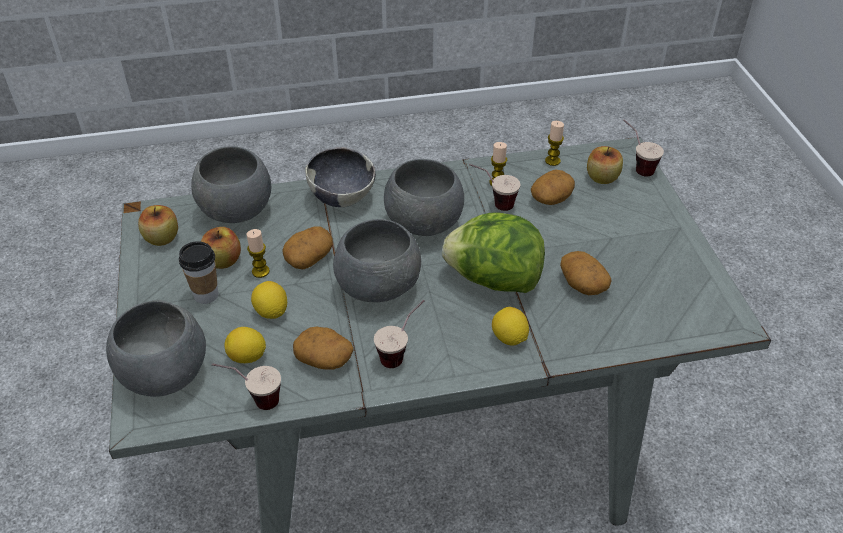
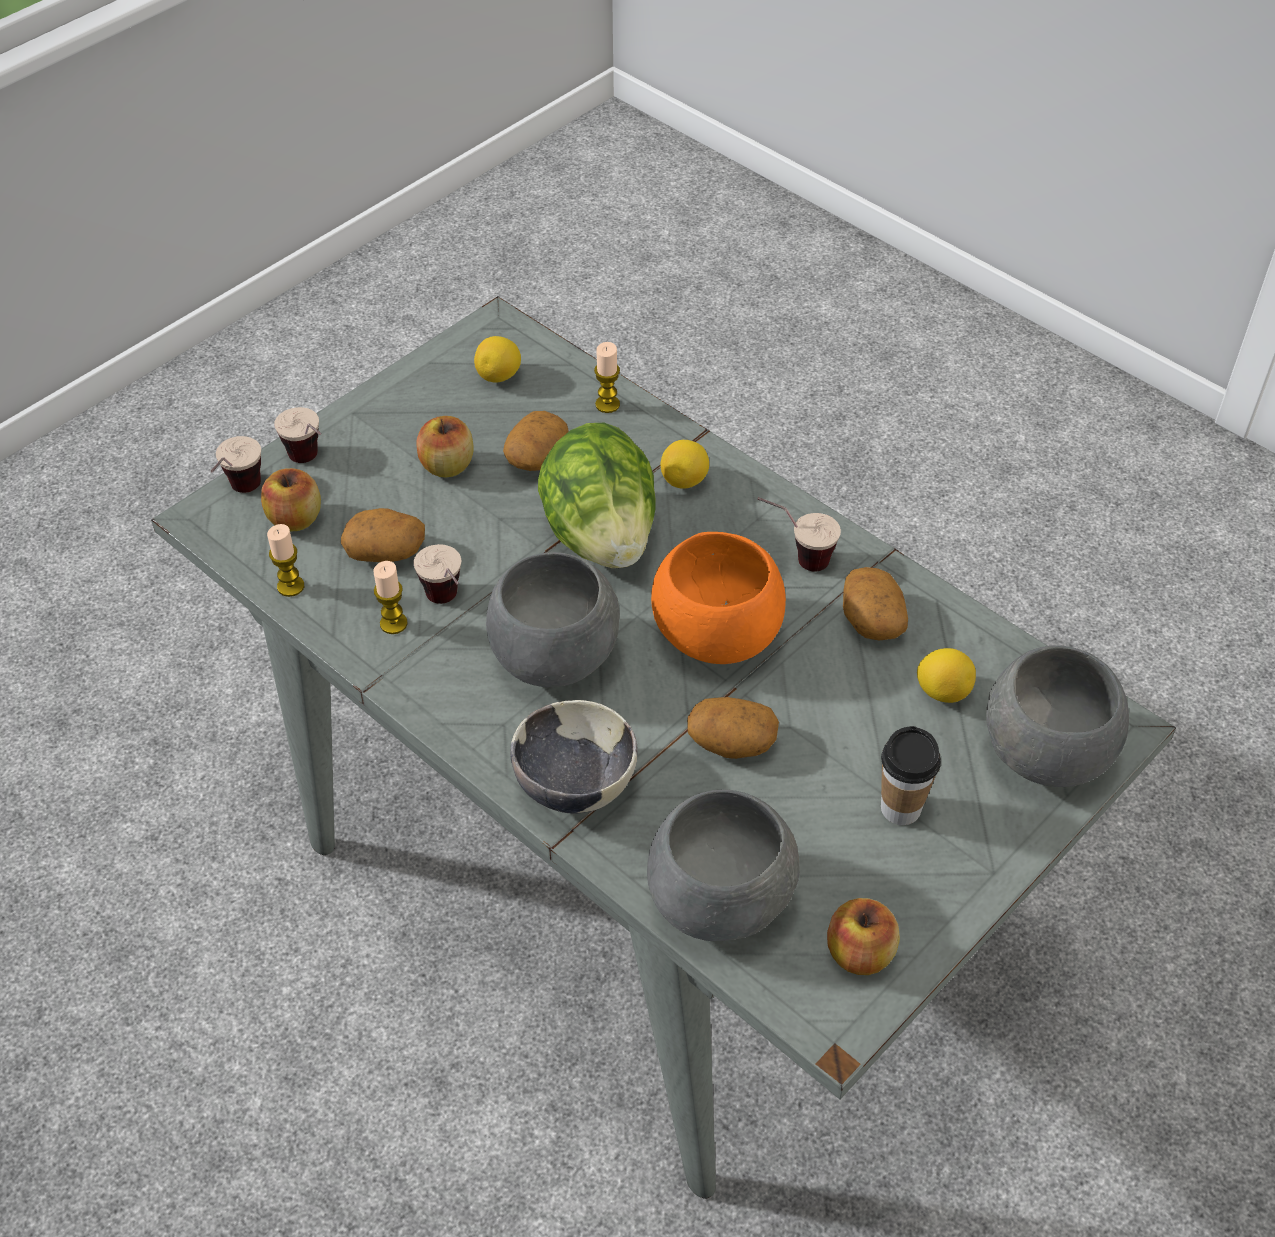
camera: 125 degrees left, 5 degrees up
apple [201,227,241,269] -> apple moved to [416,416,474,477]
cup [212,363,281,410] -> cup moved to [274,407,321,463]
candle [246,229,270,278] -> candle moved to [594,342,620,413]
lemon [251,281,287,319] -> lemon moved to [474,336,521,383]
grey bowl [333,219,421,302] -> orange bowl [651,532,786,664]

